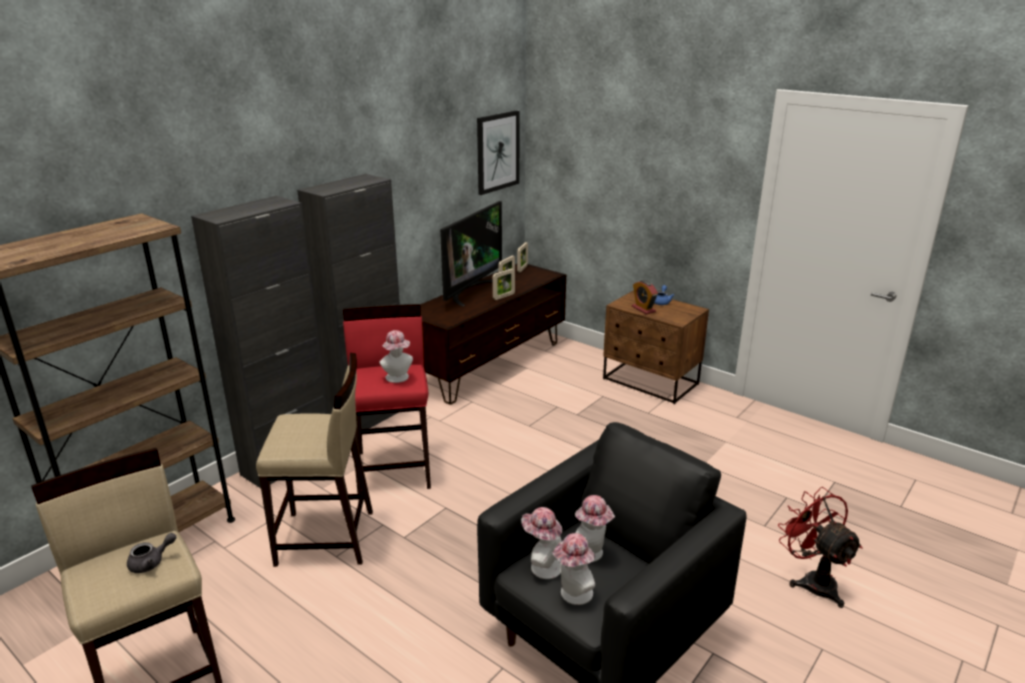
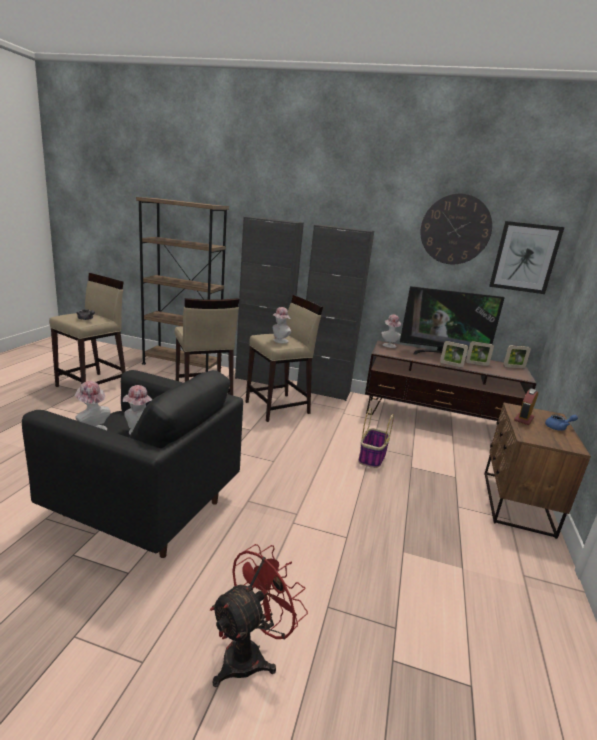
camera: 65 degrees right, 5 degrees down
red stool [343,304,431,494] -> beige stool [246,295,323,422]
hat [521,507,562,579] -> hat moved to [381,314,401,348]
none -> basket [358,408,394,468]
none -> wall clock [420,193,492,264]

